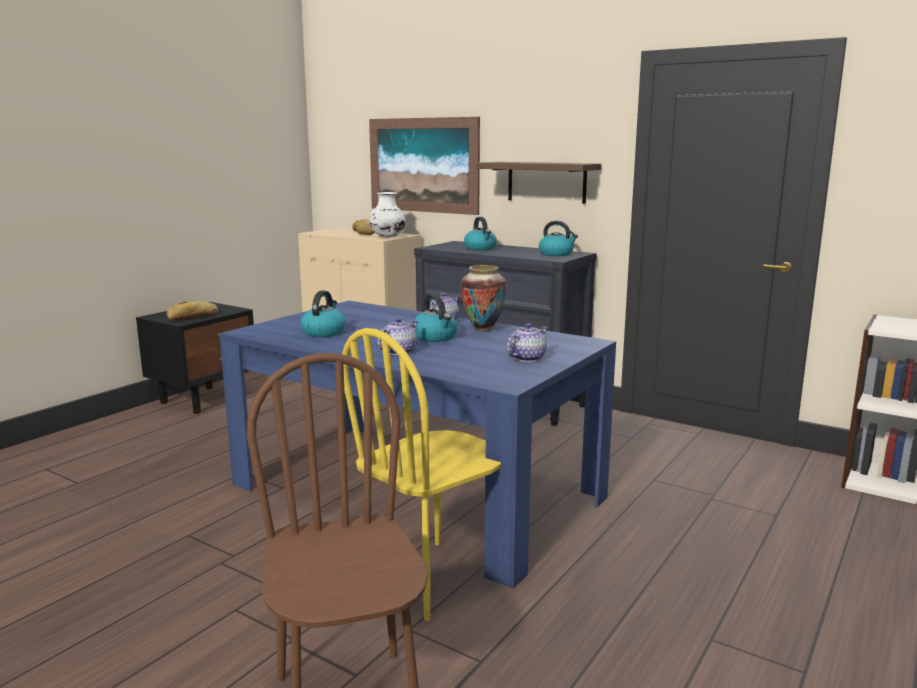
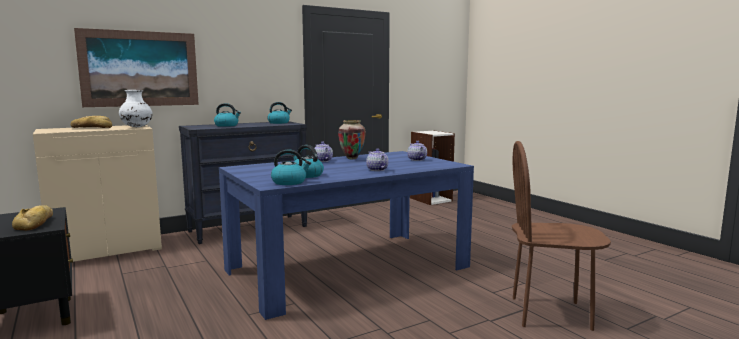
camera: 65 degrees left, 5 degrees down
yellow chair [342,328,501,621] -> none
kettle [414,294,458,342] -> kettle moved to [271,150,311,185]
shelf [476,162,601,204] -> none

